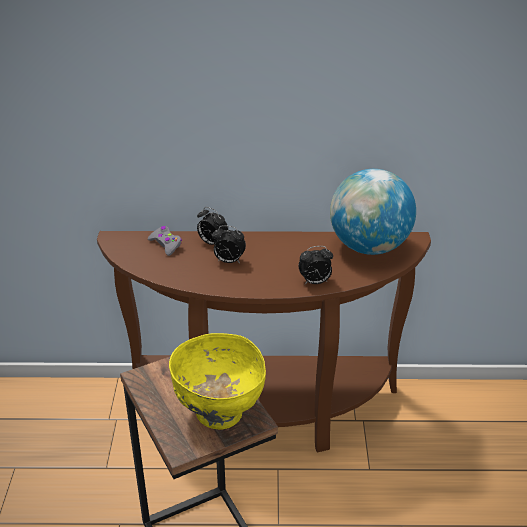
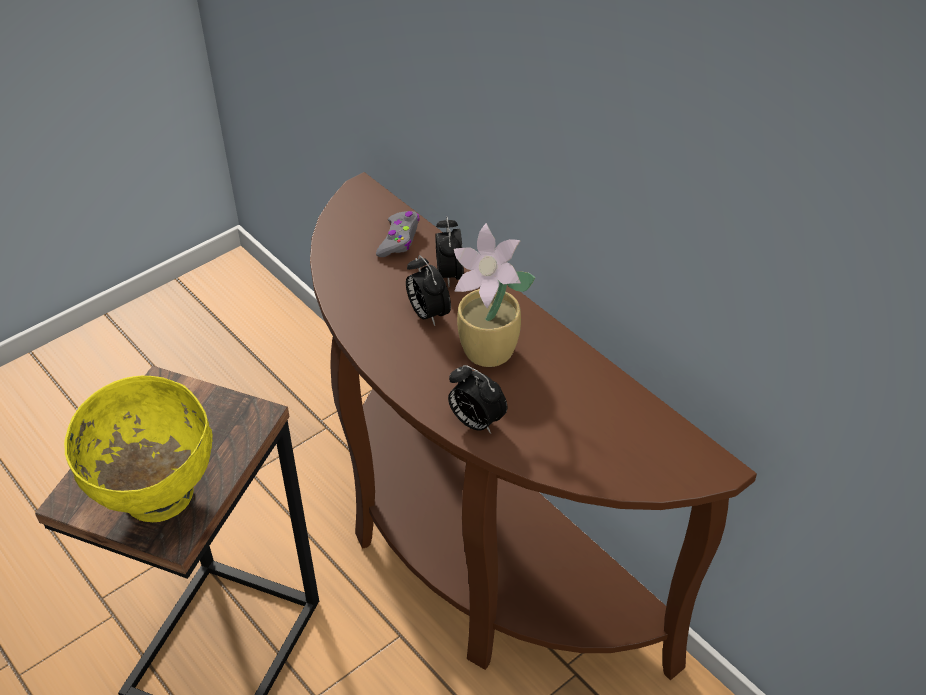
camera: 50 degrees right, 10 degrees up
globe [330,169,416,255] -> none
none -> potted plant [454,223,535,367]

